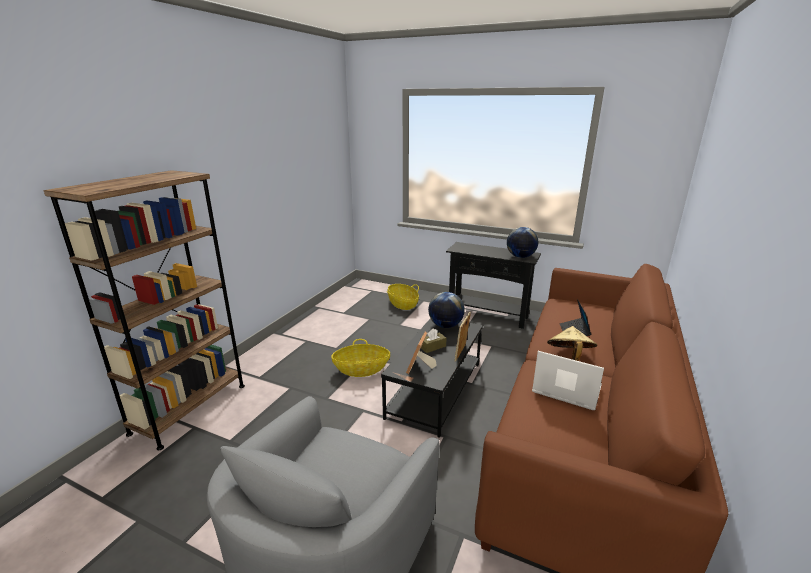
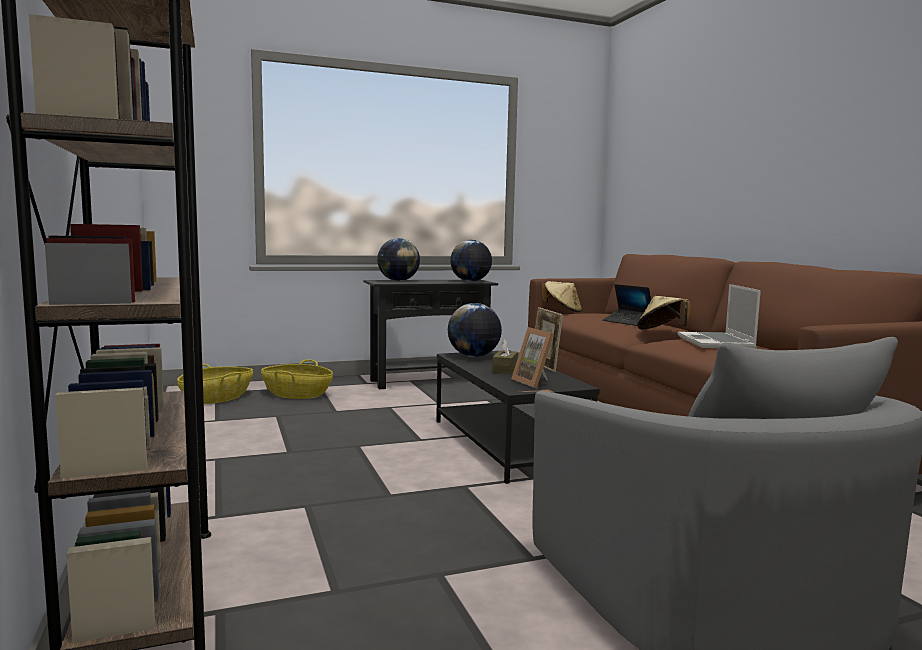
camera: 45 degrees left, 15 degrees down
basket [331,339,390,377] -> basket moved to [177,364,253,404]
laptop [532,351,604,410] -> laptop turned 75 degrees counterclockwise [678,284,761,348]
none -> globe [377,238,420,281]
none -> beige hat [542,281,582,312]

